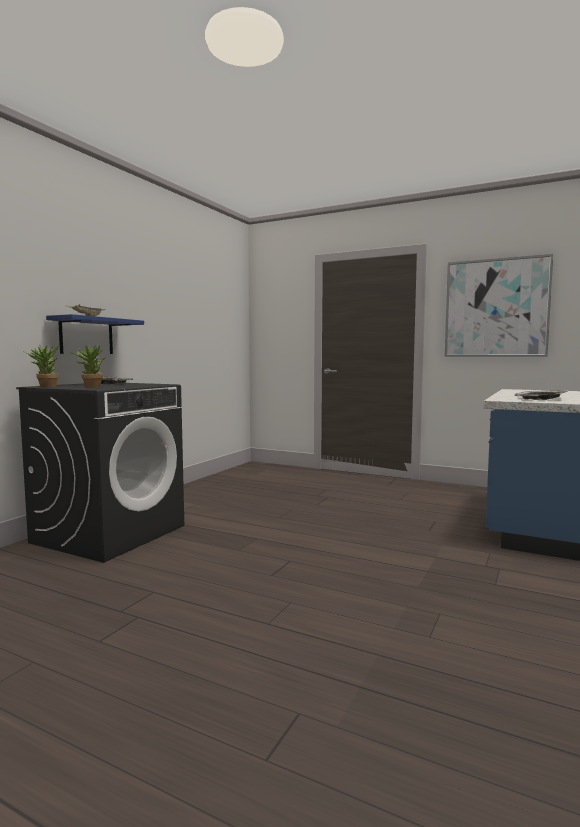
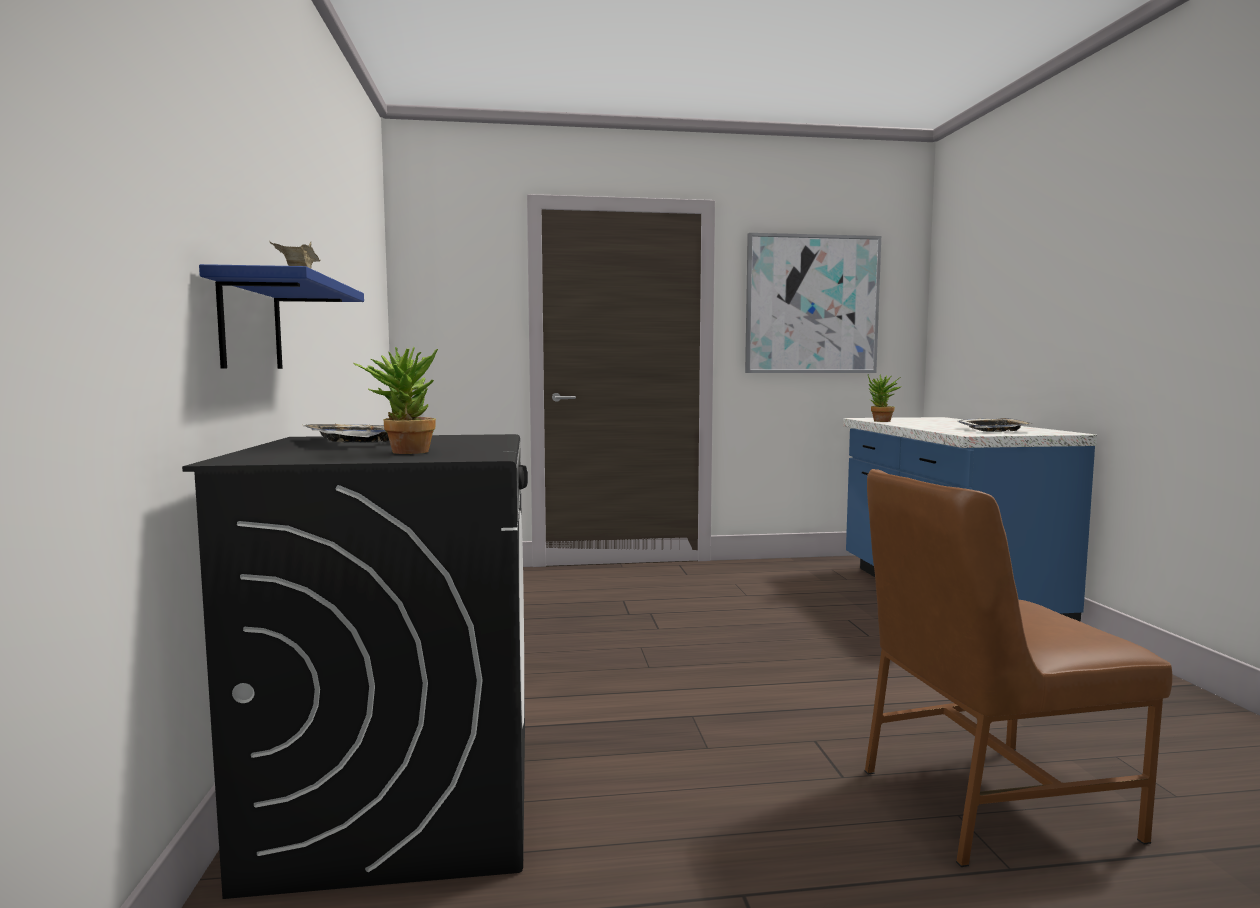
camera: 35 degrees left, 0 degrees up
potted plant [23,345,59,387] -> potted plant moved to [868,375,902,422]
none -> brown chair [865,469,1172,867]

